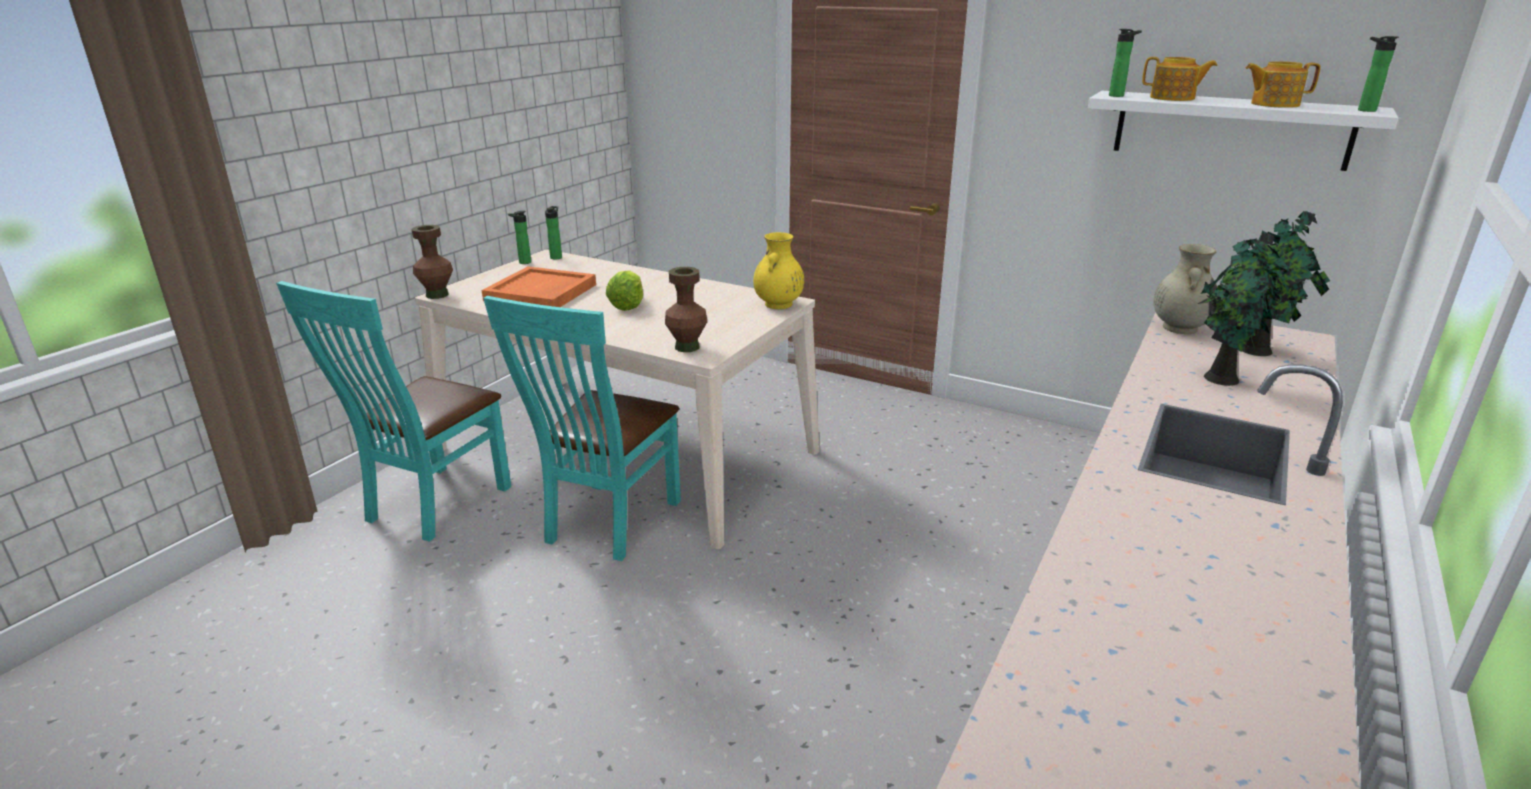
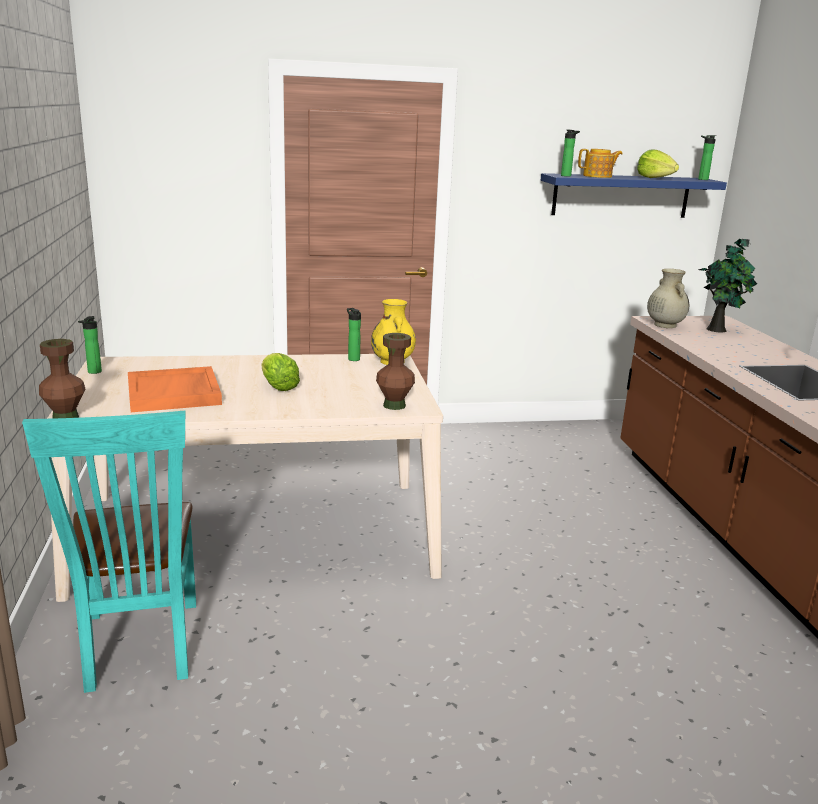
camera: 40 degrees left, 5 degrees down
turquoise chair [483,296,681,561] -> none
bottle [545,206,562,259] -> bottle moved to [347,308,361,361]
white shelf [1088,91,1398,171] -> blue shelf [541,173,727,218]
potted plant [1198,231,1291,386] -> none
teapot [1246,61,1321,108] -> lettuce [637,150,679,178]

